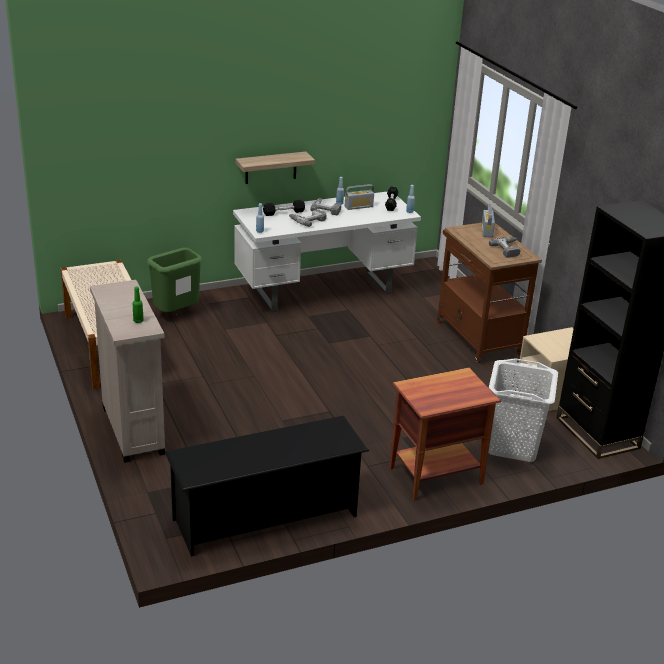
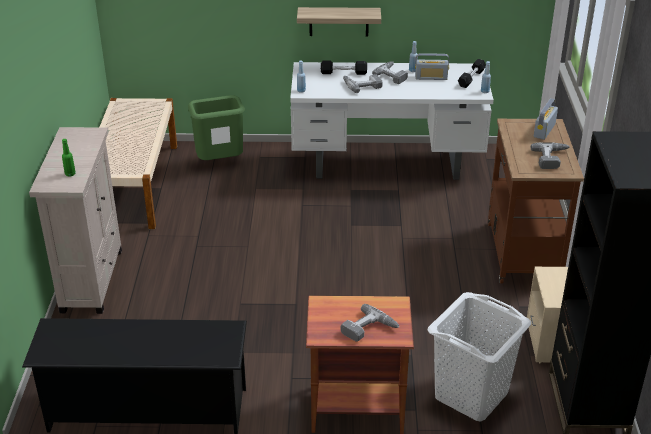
camera: 25 degrees right, 5 degrees up
none -> power drill [341,304,399,342]

